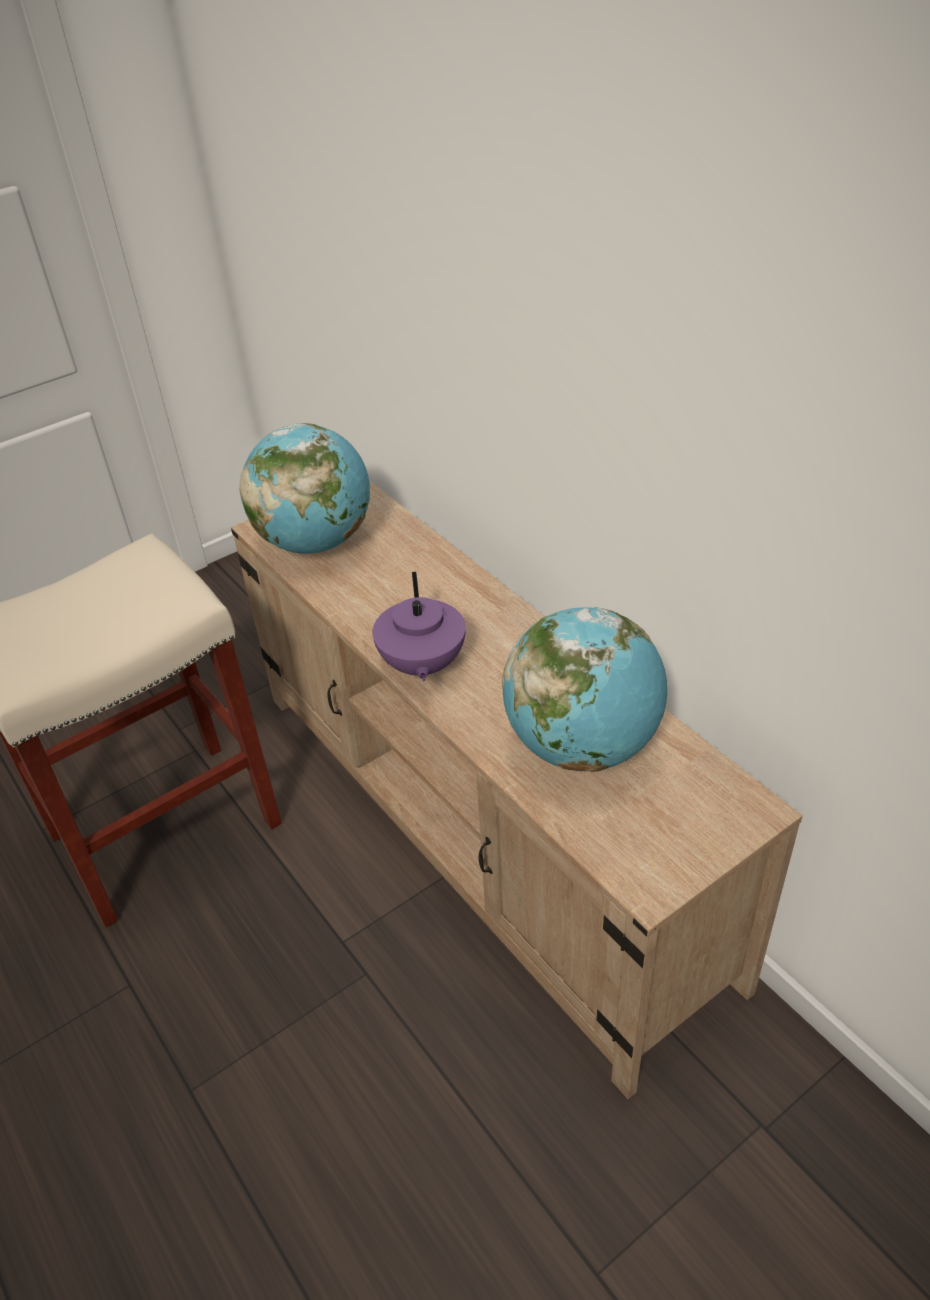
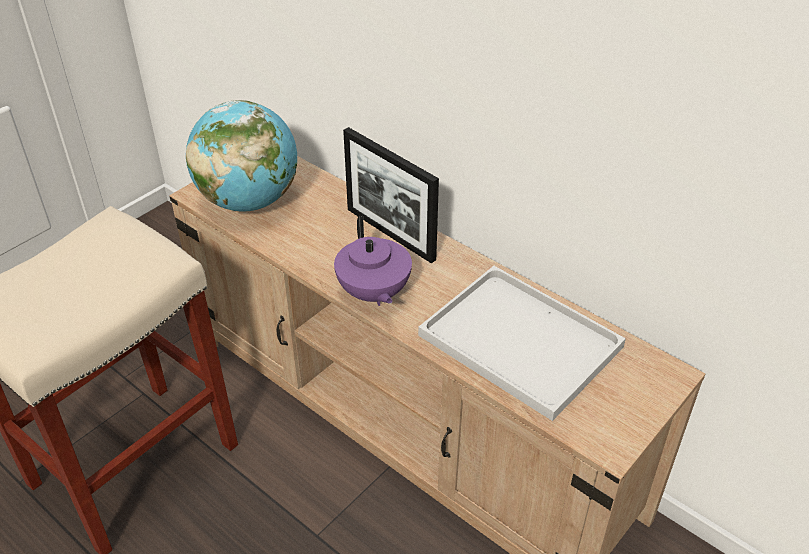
camera: 15 degrees left, 0 degrees up
globe [502,607,667,772] -> white tray [418,266,626,421]
none -> picture frame [343,127,439,263]

